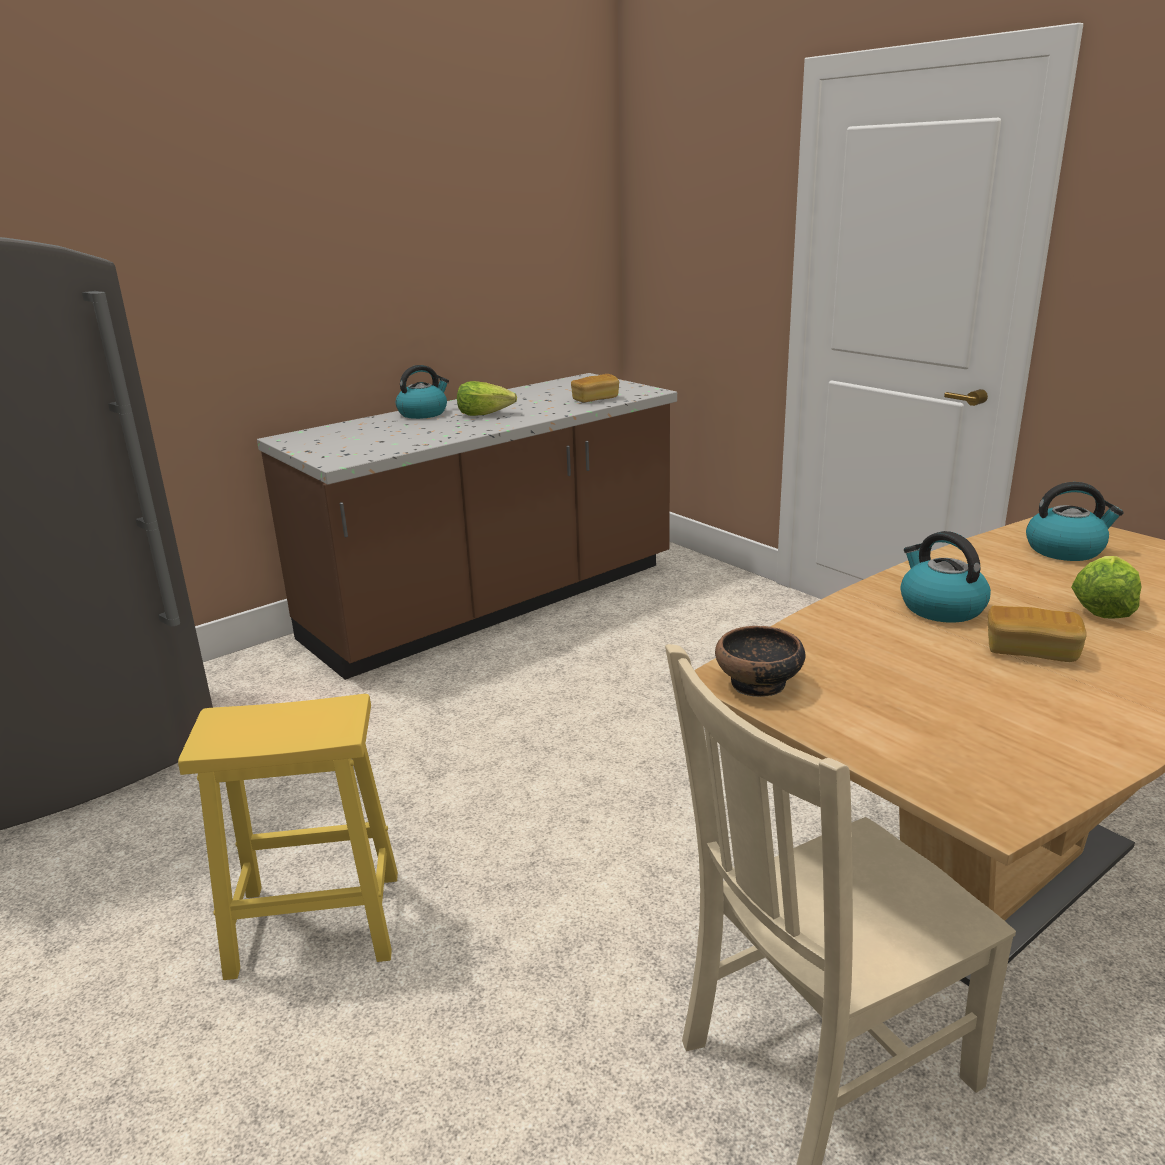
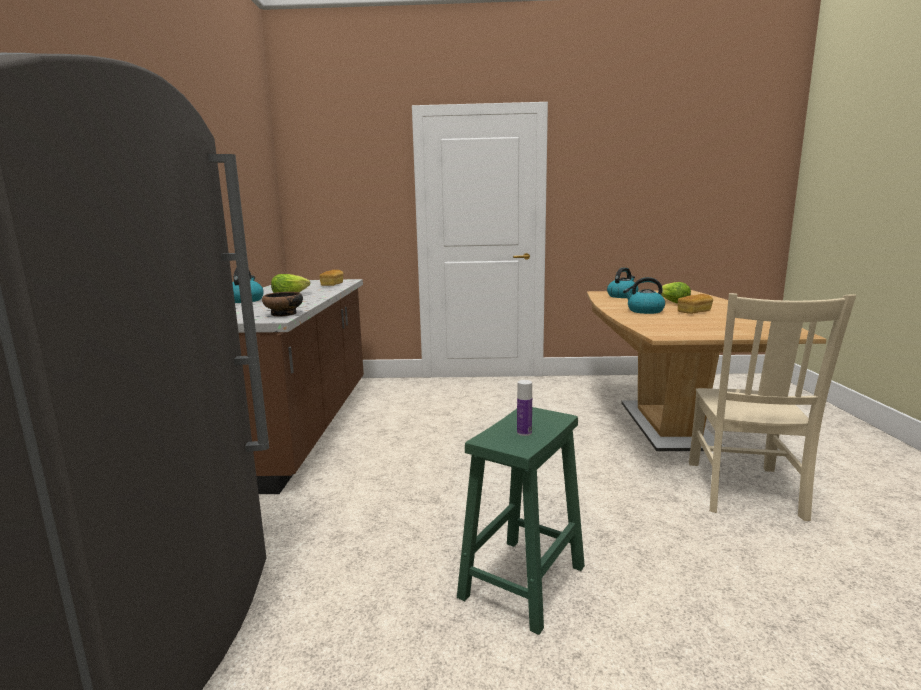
camera: 50 degrees left, 10 degrees down
yellow stool [178,694,398,980] -> green stool [457,407,585,635]
bowl [715,626,805,697] -> bowl moved to [262,292,303,317]
none -> bottle [517,380,532,436]

